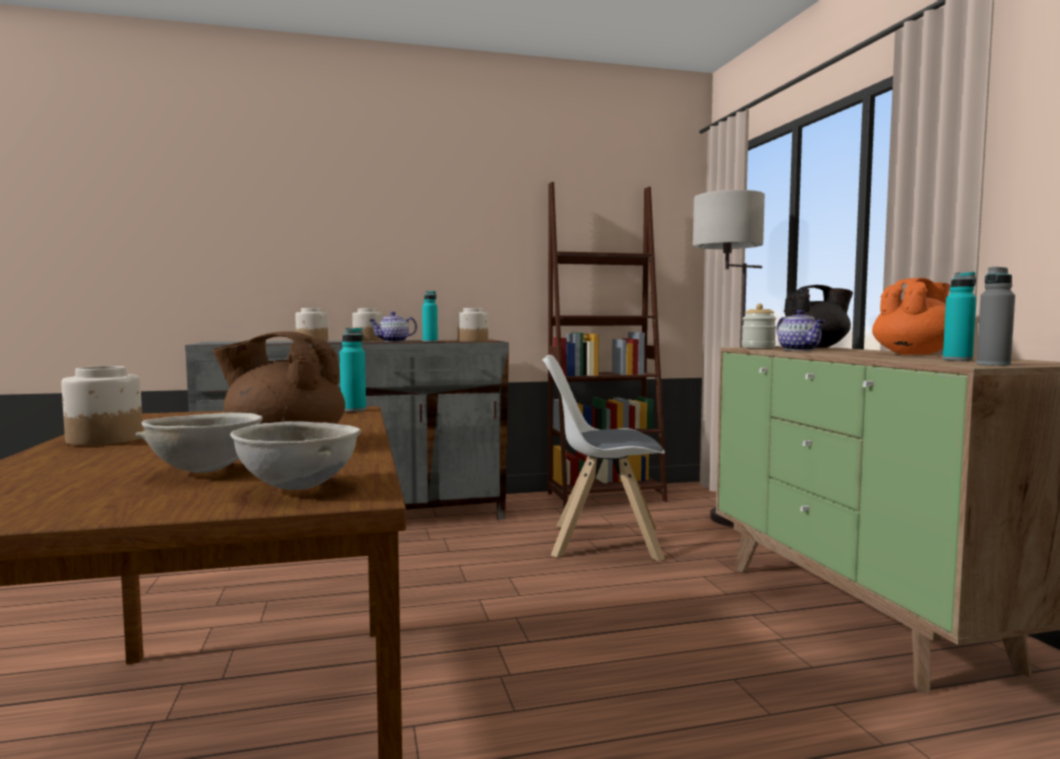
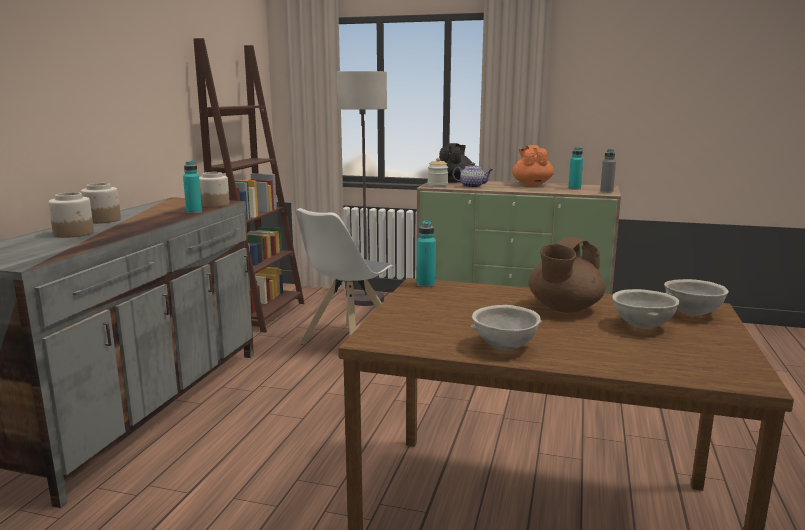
camera: 60 degrees left, 10 degrees up
jar [61,366,143,446] -> grey bowl [470,305,542,350]
teapot [370,312,417,342] -> none

